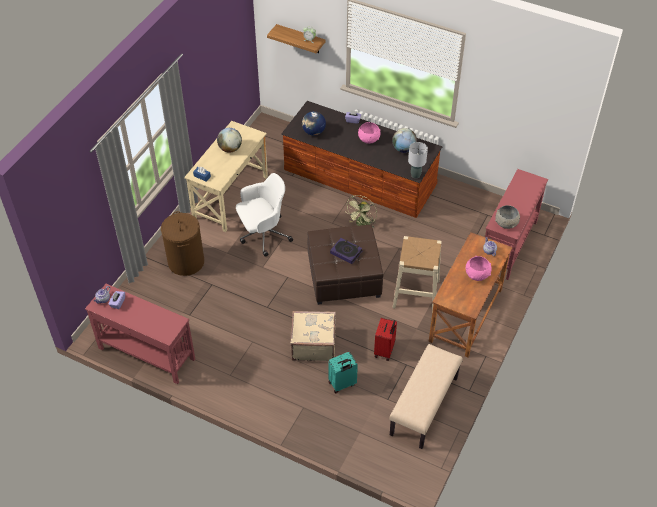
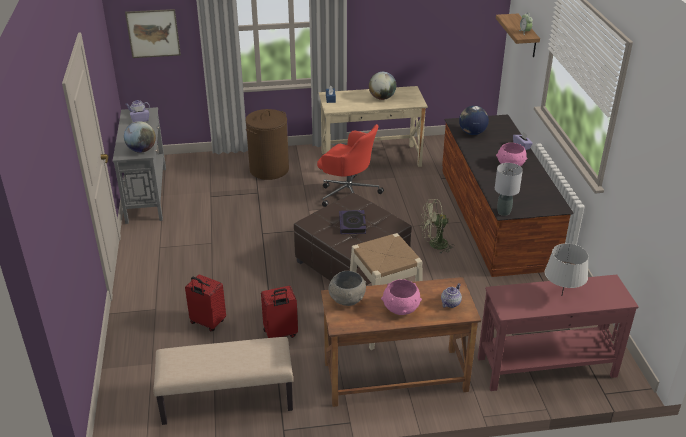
camera: 55 degrees right, 15 degrees down
red console table [85,284,195,384] -> grey console table [113,107,166,224]
white office chair [236,173,293,257] -> red office chair [317,124,384,207]
beige suitcase [290,311,336,361] -> none
turquoise suitcase [328,352,358,393] -> red suitcase [185,274,226,331]
globe [392,128,417,153] -> globe moved to [124,121,156,153]
grey bowl [495,205,520,229] -> grey bowl moved to [329,271,366,306]
none -> picture [125,9,181,58]
none -> grey table lamp [545,243,589,295]

